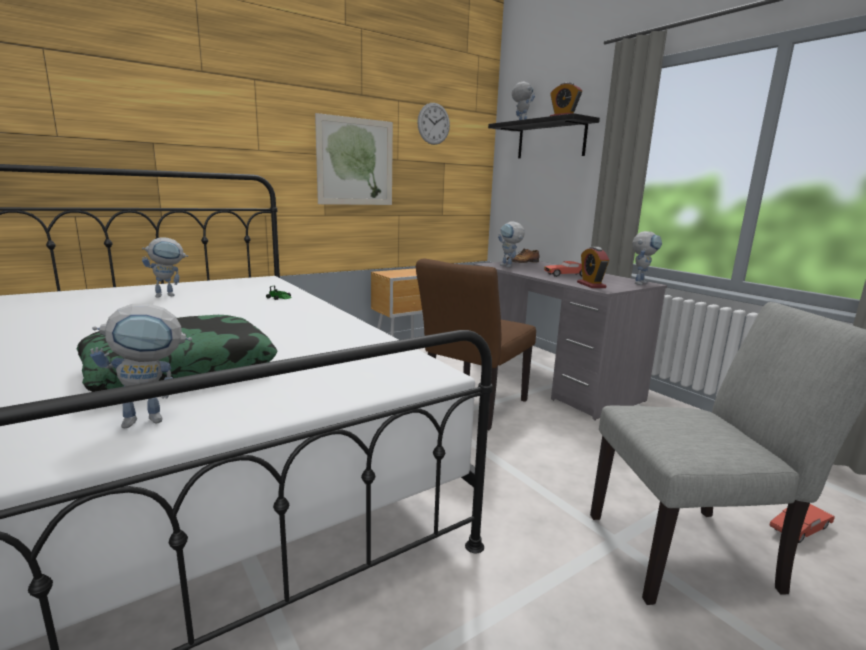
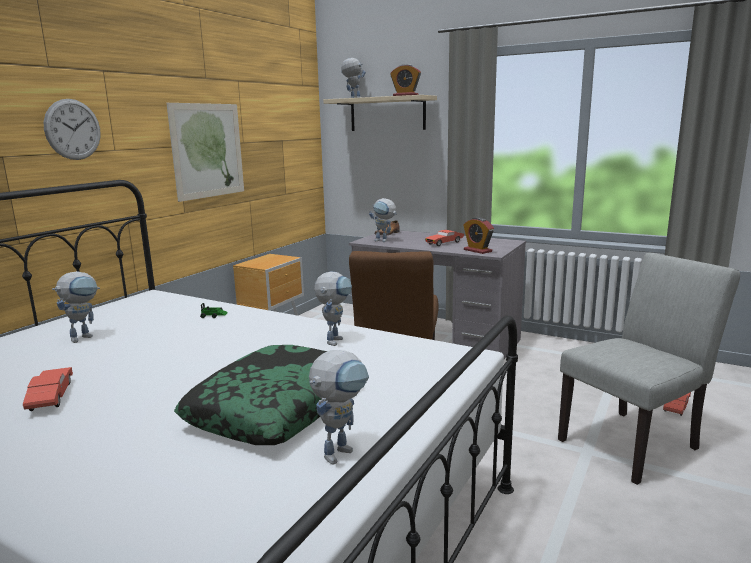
camera: 25 degrees left, 0 degrees up
wall clock [417,103,450,145] -> wall clock moved to [44,99,101,160]
black shelf [488,113,600,158] -> beige shelf [323,95,437,131]
toy robot [632,231,662,285] -> toy robot moved to [314,271,352,346]
none -> red toy car [23,367,73,411]

